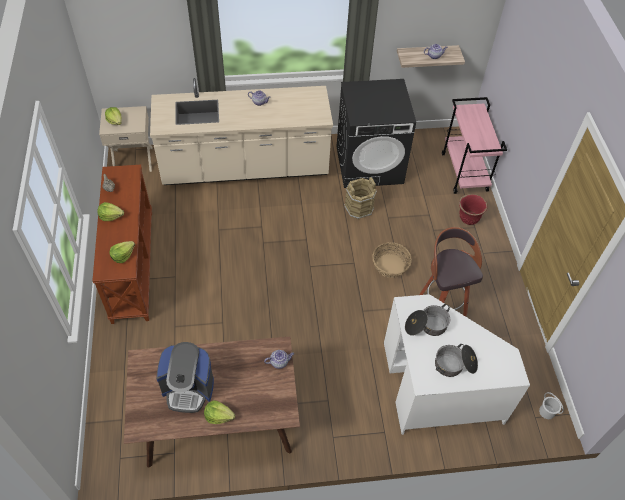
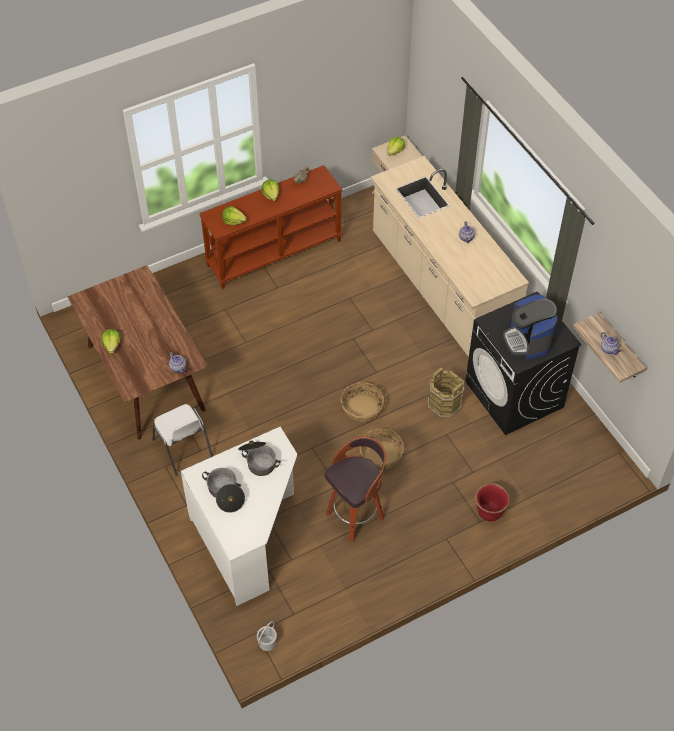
camera: 70 degrees right, 0 degrees up
coffee machine [156,342,214,413] -> coffee machine moved to [503,295,558,359]
pink cart [442,97,507,194] -> none
none -> white chair [153,404,213,476]
none -> basket [341,382,384,422]

